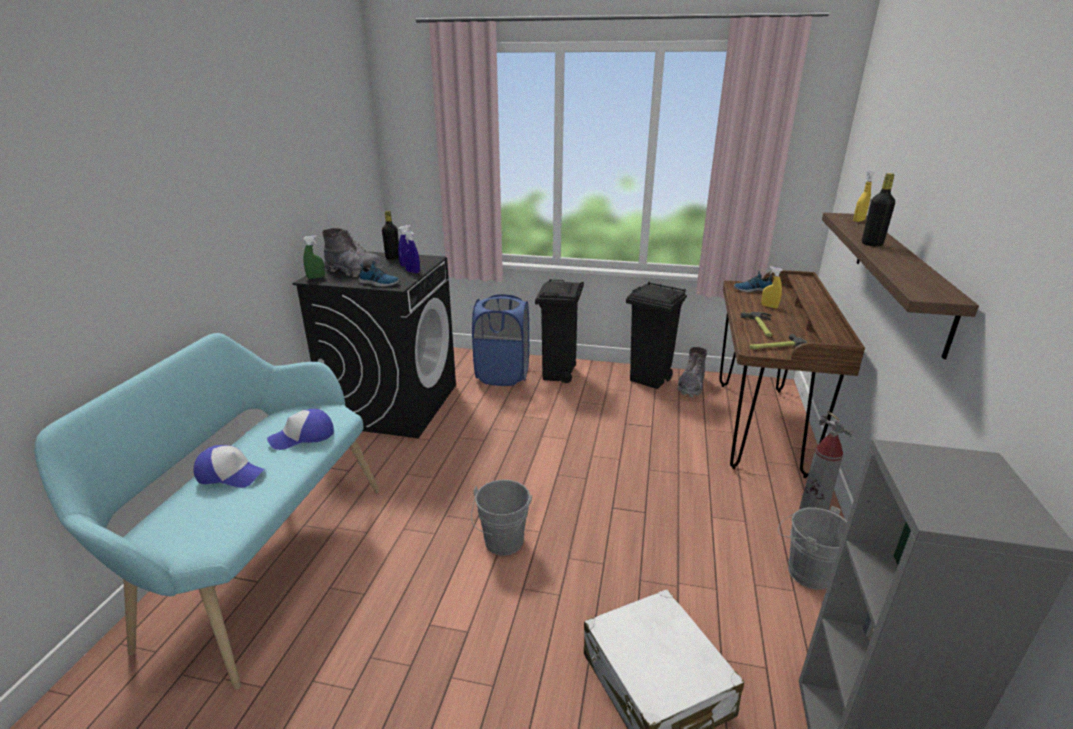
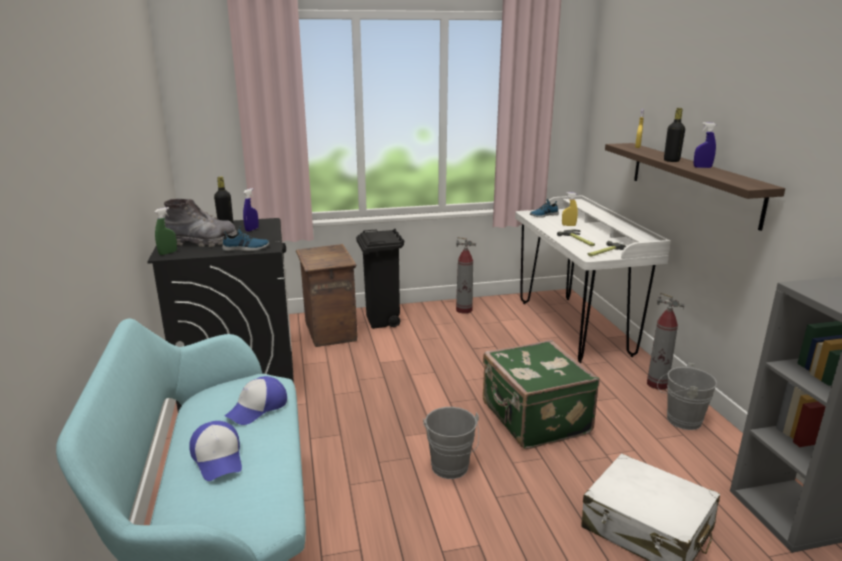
camera: 25 degrees left, 5 degrees down
cap [193,445,266,488] -> cap turned 75 degrees clockwise [189,421,242,481]
blue spray bottle [403,231,420,274] -> blue spray bottle moved to [693,122,716,168]
blue laundry basket [472,294,529,386] -> crate [296,244,358,347]
black trash can [626,282,687,389] -> fire extinguisher [456,237,476,314]
grey boot [677,347,707,397] -> none
brown desk [719,270,865,478] -> white desk [515,195,671,363]
none -> green suitcase [483,340,600,449]

